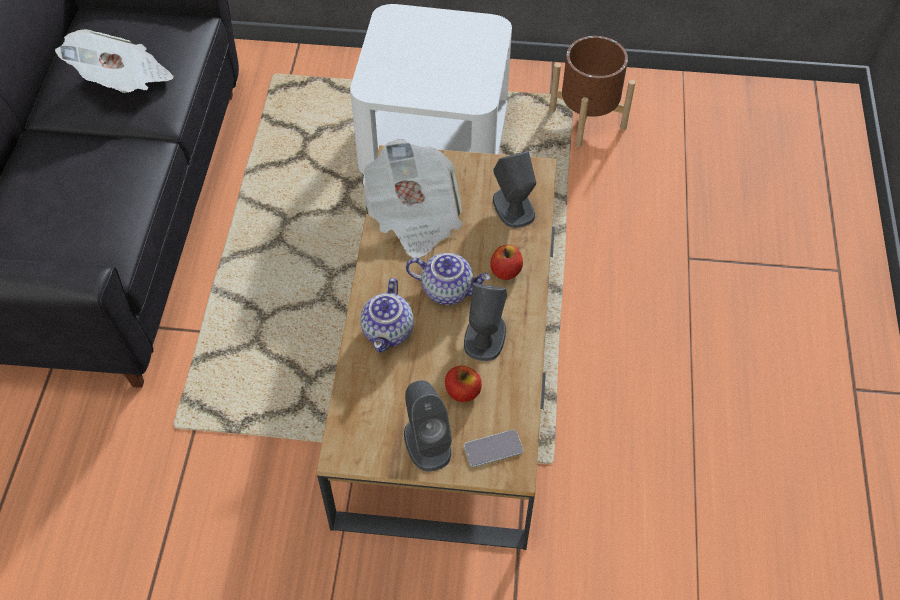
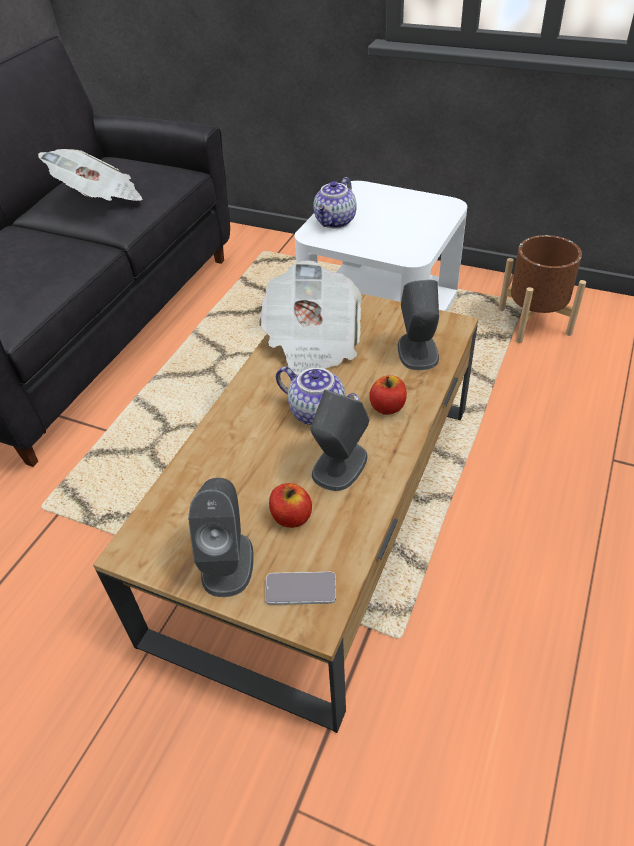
camera: 20 degrees right, 10 degrees down
teapot [360,278,414,353] -> teapot moved to [313,177,357,229]

